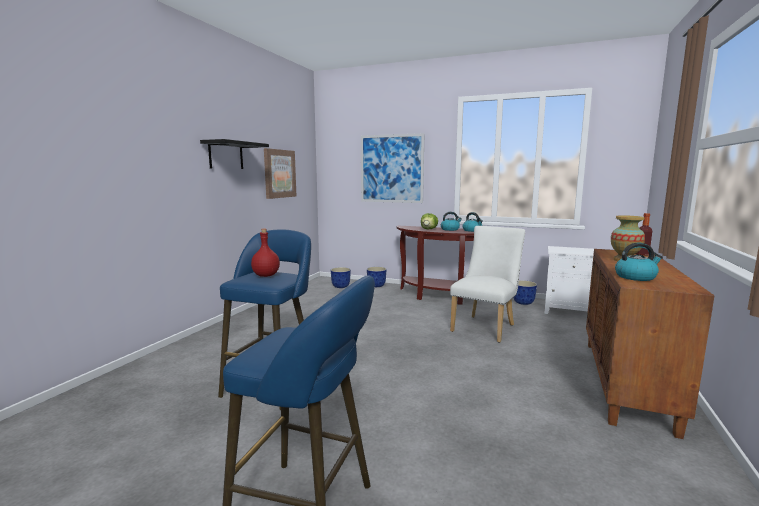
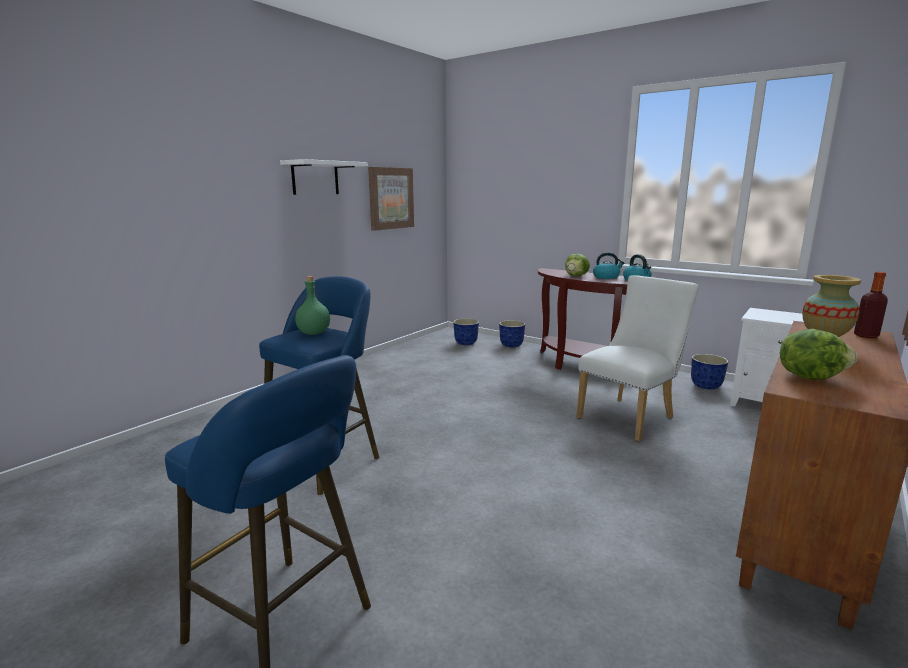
camera: 15 degrees right, 5 degrees up
black shelf [200,139,269,169] -> white shelf [280,159,368,195]
red bottle [251,229,280,277] -> green bottle [295,276,330,335]
picture [361,133,425,203] -> none
kettle [615,242,663,281] -> lettuce [780,329,857,380]

